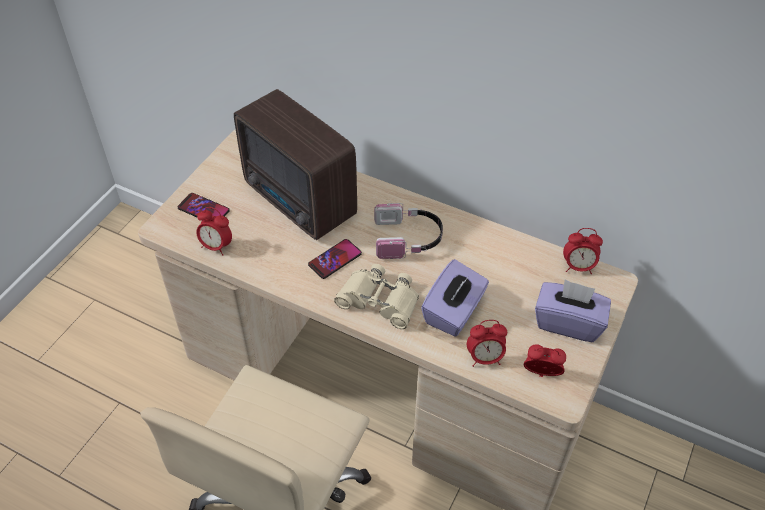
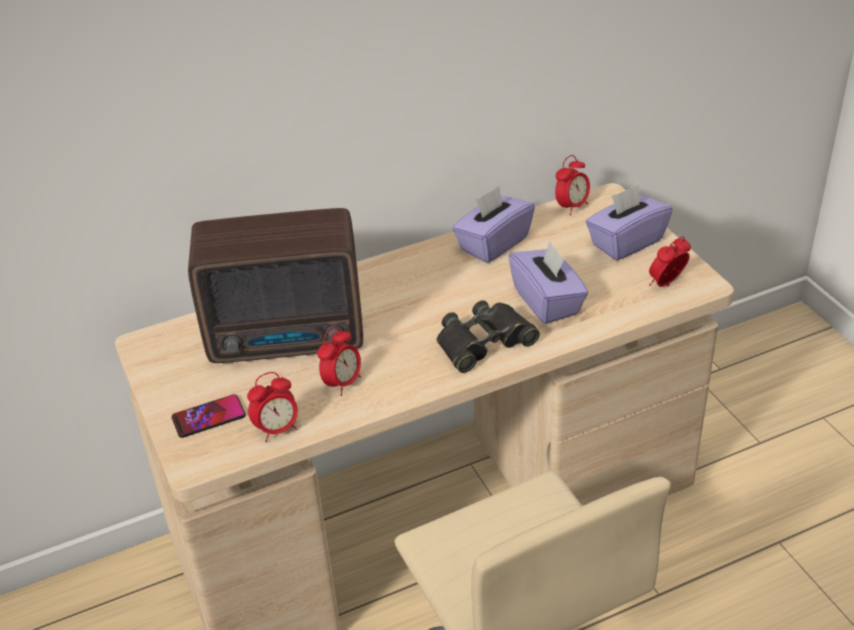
camera: 50 degrees left, 10 degrees down
phone [308,239,362,279] -> none
beige binoculars [334,264,419,329] -> black binoculars [437,300,540,373]
headphones [374,203,443,259] -> none
alarm clock [467,320,507,367] -> alarm clock moved to [317,327,361,396]
none -> purple tissue box [452,186,535,263]

